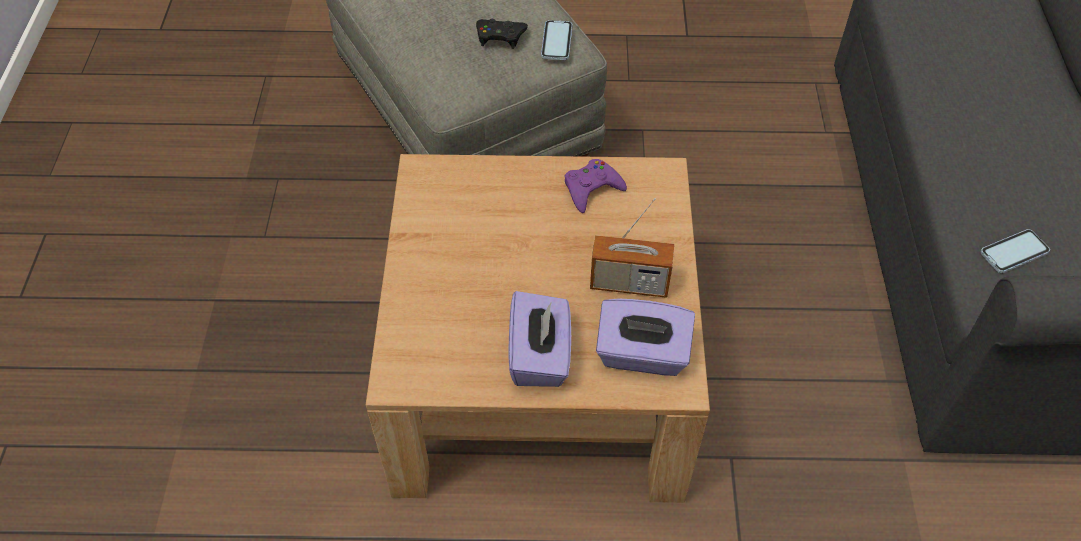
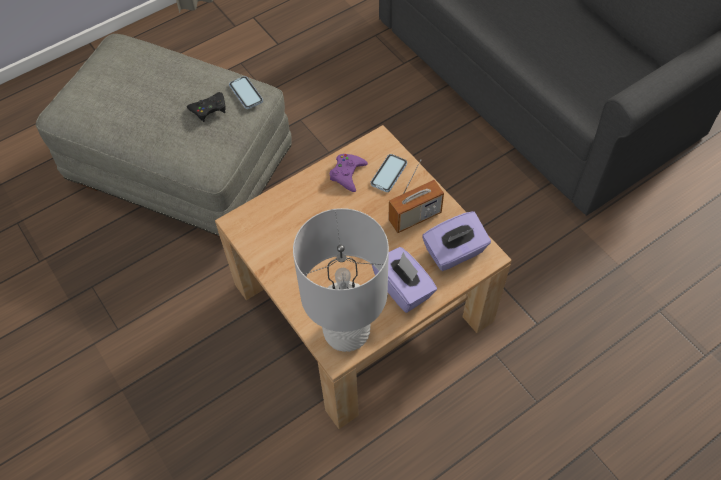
camera: 35 degrees left, 5 degrees up
phone [980,229,1050,273] -> phone moved to [370,154,407,192]
none -> grey table lamp [293,208,389,352]

